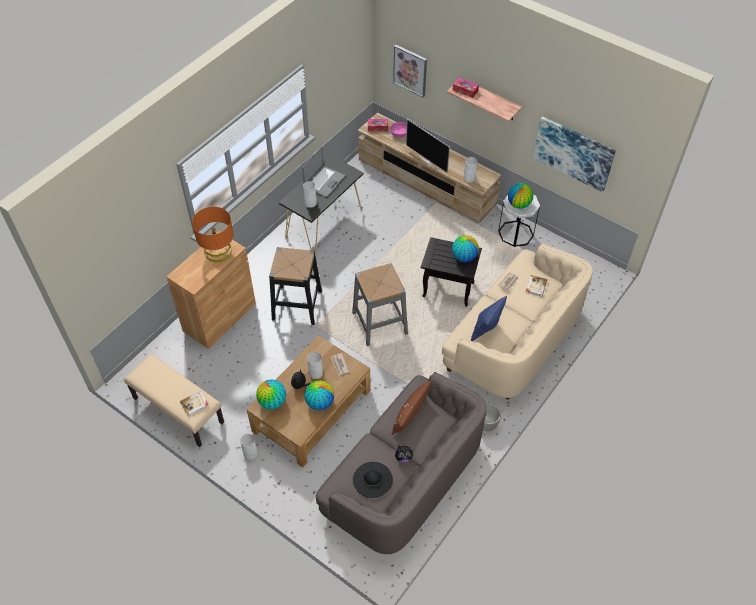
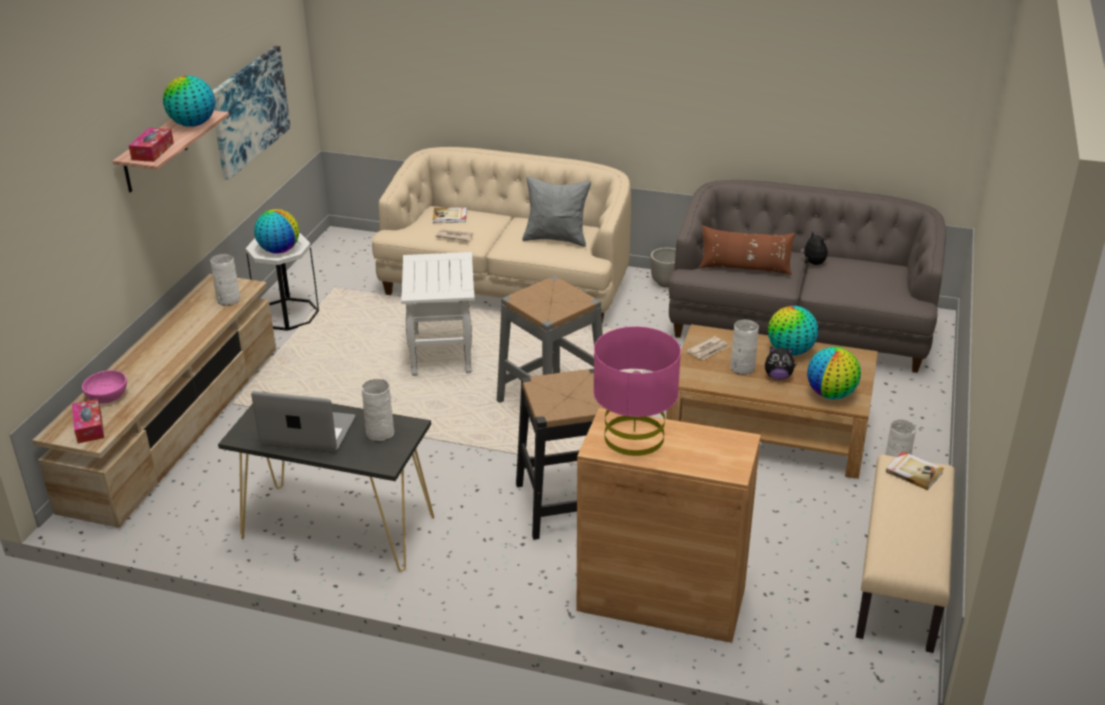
camera: 110 degrees left, 20 degrees down
orange table lamp [192,207,234,262] -> pink table lamp [593,327,681,456]
black hat [353,462,393,498] -> none
picture [393,45,427,97] -> none
television [406,119,450,173] -> none
black side table [421,237,482,307] -> white side table [401,252,475,376]
globe [452,235,479,262] -> globe moved to [163,76,215,127]
blue pillow [471,296,507,341] -> grey pillow [522,176,591,247]

